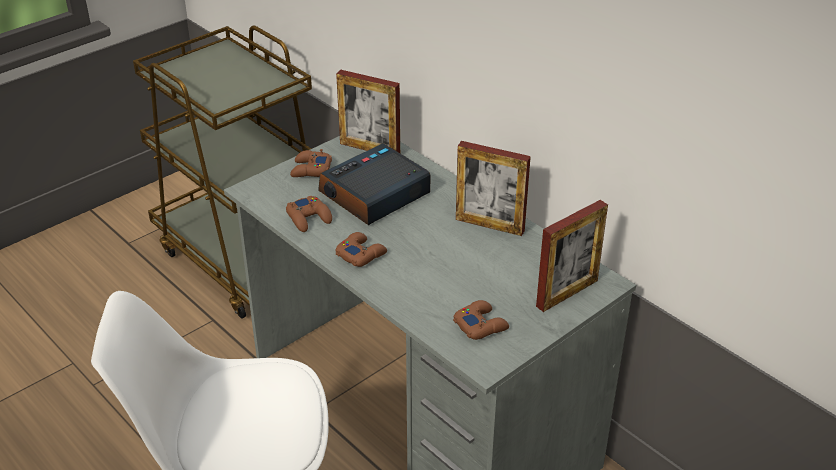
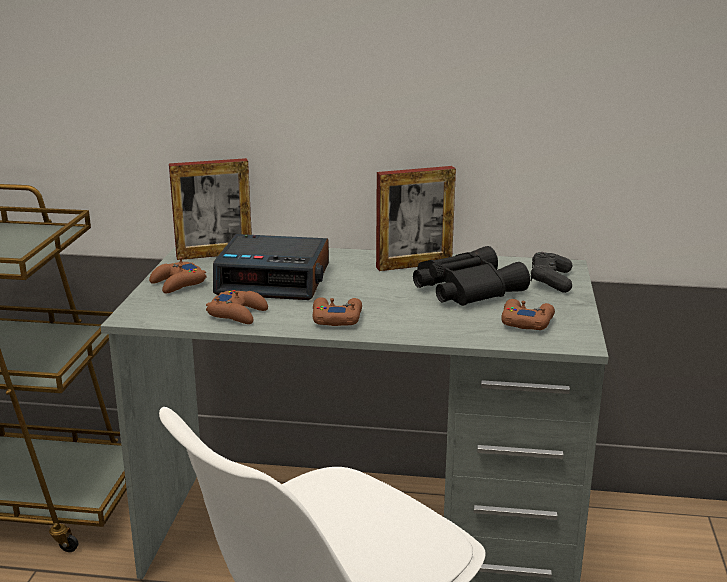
camera: 40 degrees left, 15 degrees down
alarm clock [318,143,431,225] -> alarm clock turned 90 degrees counterclockwise [213,234,329,300]
picture frame [536,200,608,312] -> black game controller [531,252,572,293]
none -> black binoculars [413,246,530,306]

